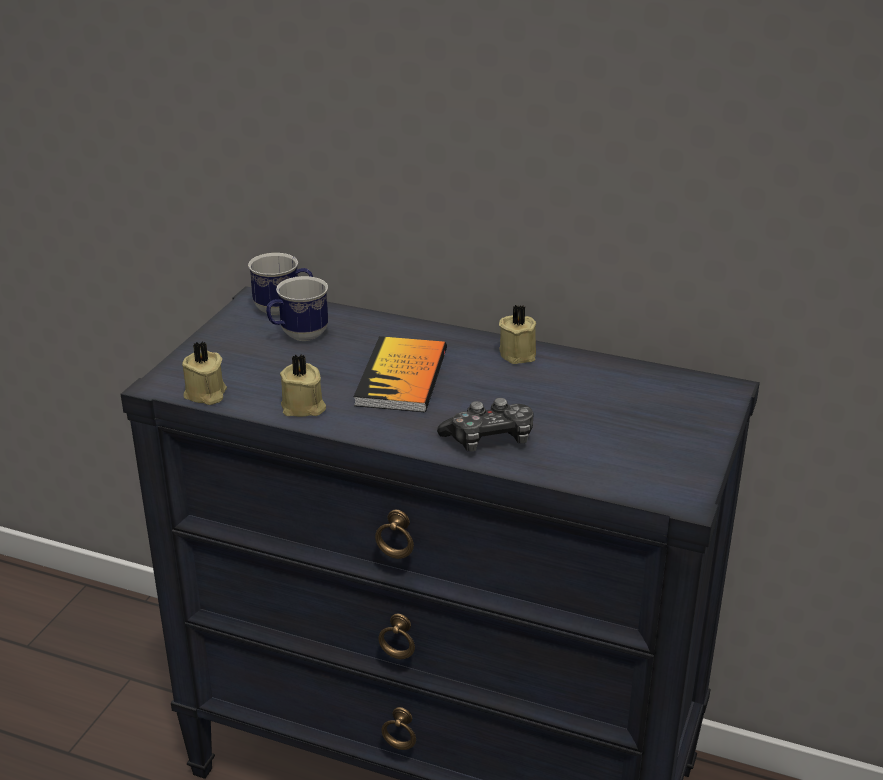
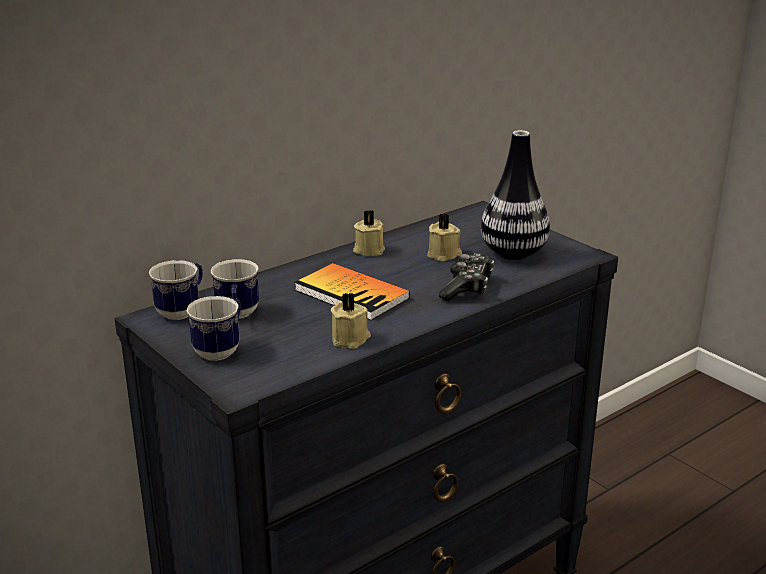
camera: 60 degrees left, 5 degrees down
beige candle [182,341,227,405] -> beige candle moved to [427,214,462,262]
none -> mug [187,296,241,361]
none -> vase [481,130,550,260]

